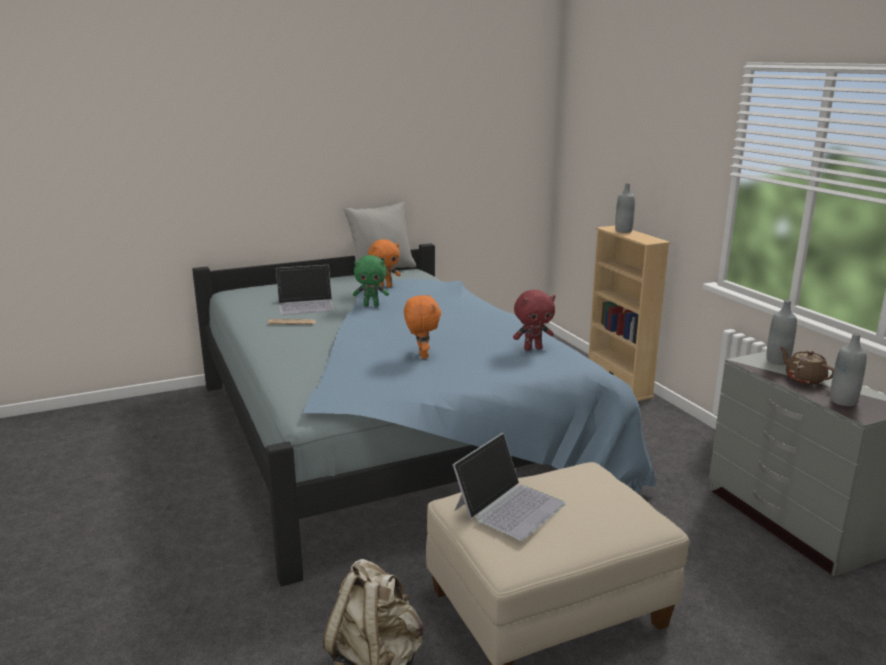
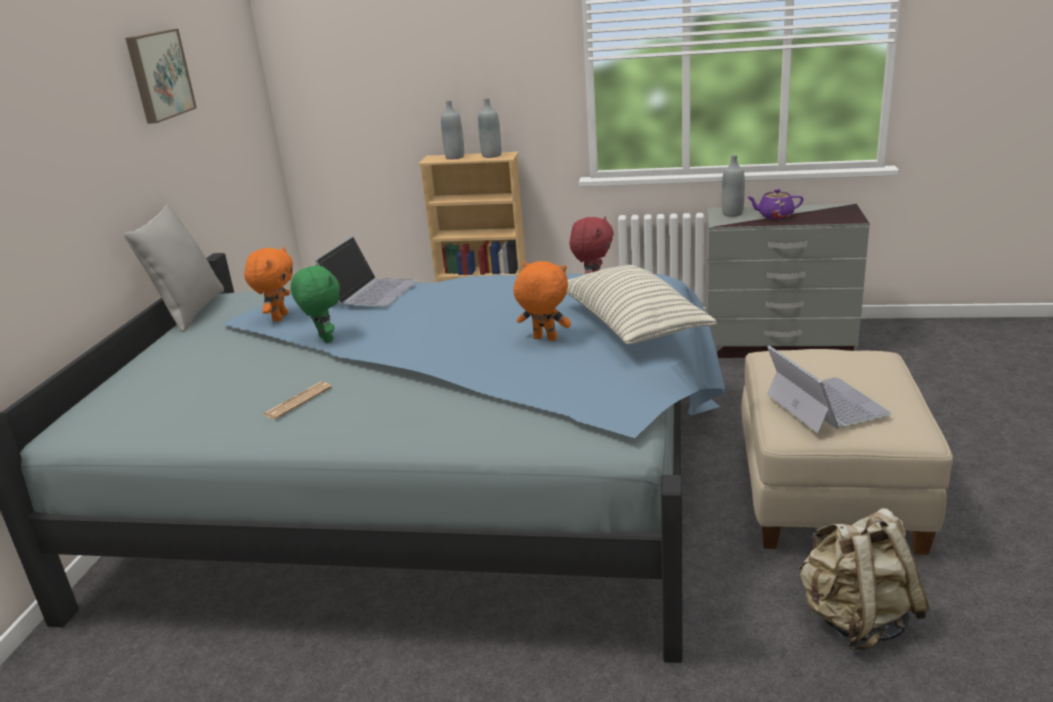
camera: 55 degrees left, 5 degrees up
laptop [276,265,335,315] -> laptop moved to [315,237,418,307]
green plush toy [353,255,389,306] -> green plush toy turned 60 degrees counterclockwise [290,264,340,343]
brown teapot [780,347,834,384] -> purple teapot [747,189,804,219]
grey bottle [830,333,867,406] -> grey bottle moved to [478,98,501,158]
none -> picture [125,29,197,124]
none -> pillow [567,265,717,344]

